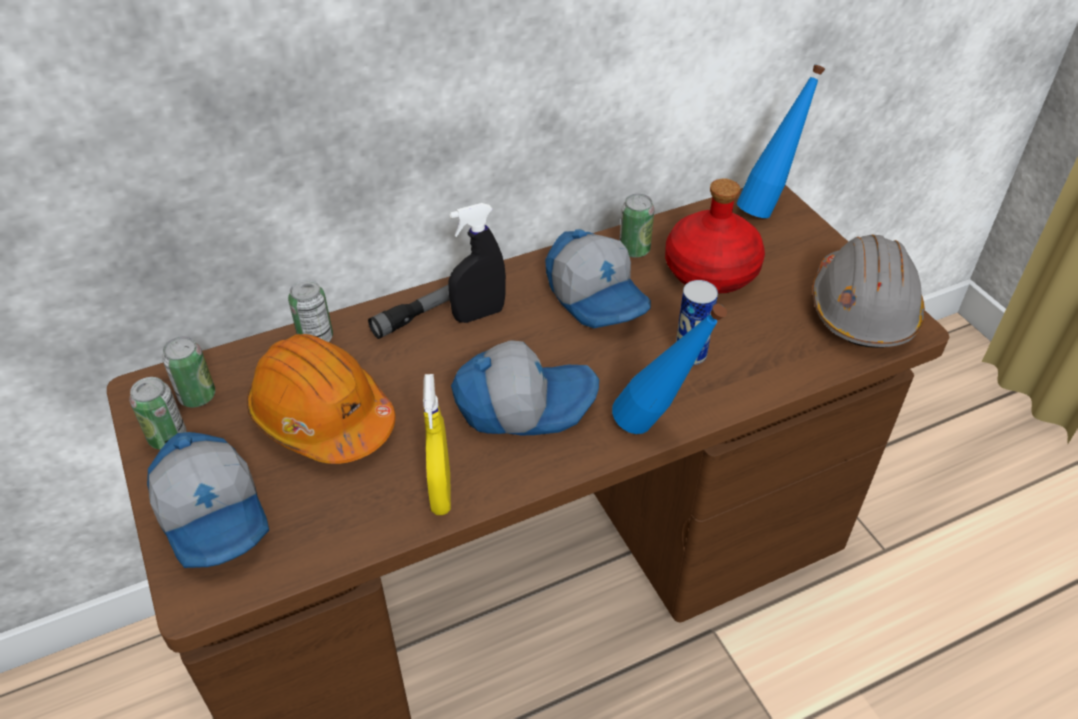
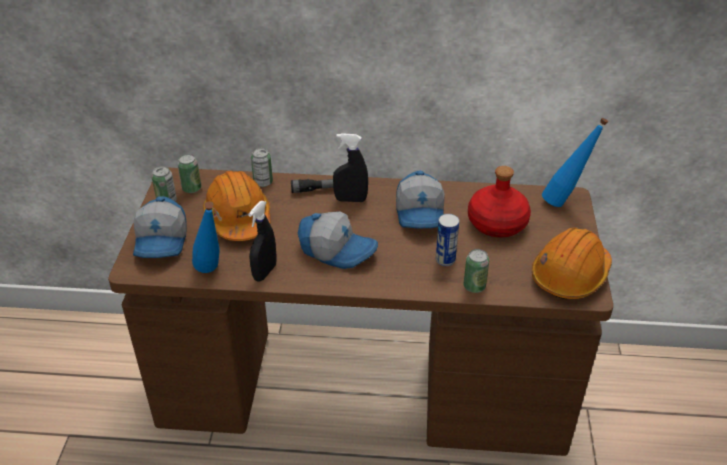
camera: 30 degrees right, 5 degrees down
yellow spray bottle [423,374,451,515] -> black spray bottle [248,201,277,282]
blue bottle [612,304,727,434] -> blue bottle moved to [192,201,220,273]
can [619,194,655,258] -> can moved to [464,249,489,293]
grey hard hat [813,235,925,348] -> orange hard hat [532,227,612,300]

